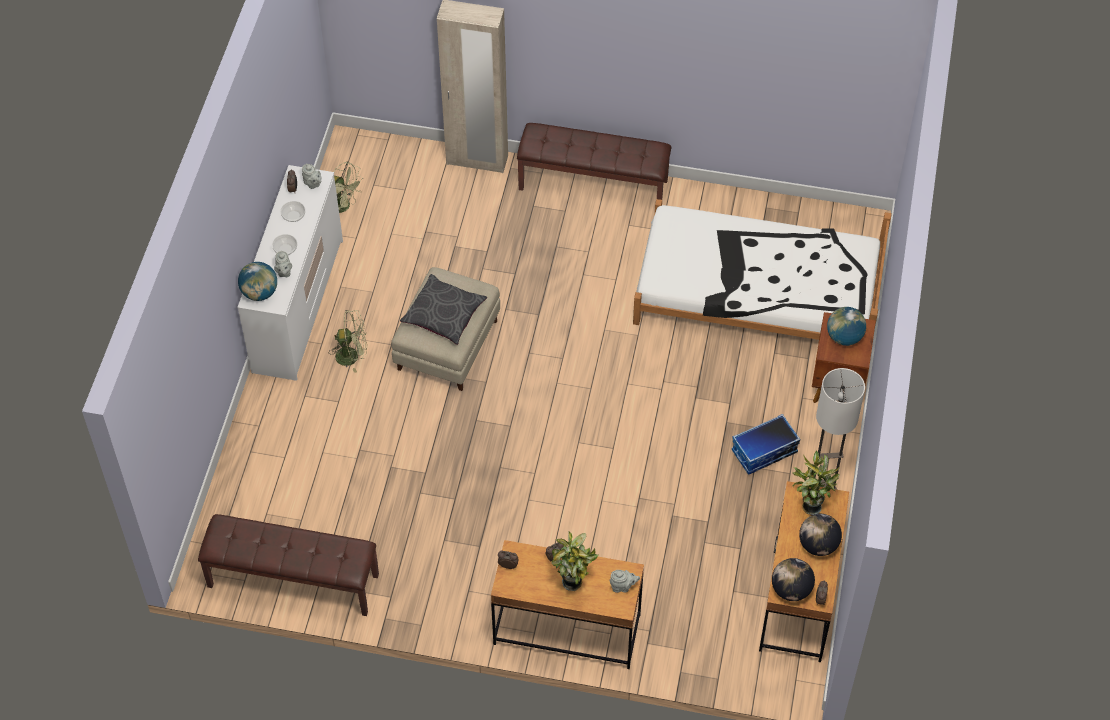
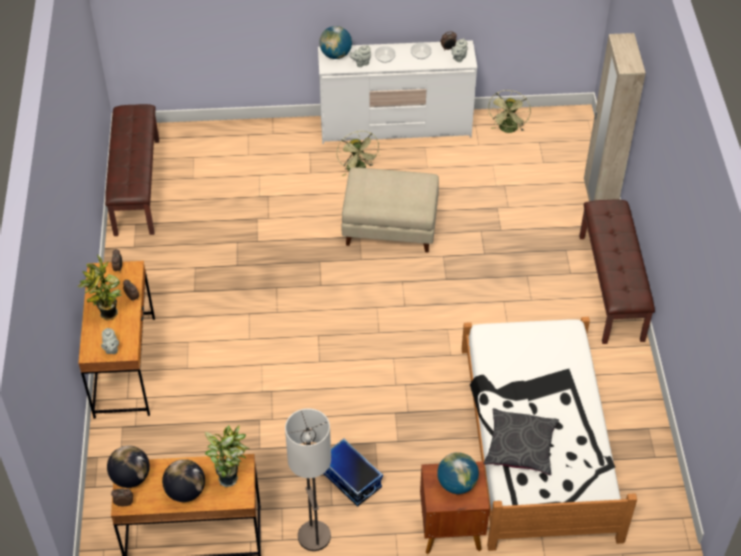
camera: 75 degrees right, 5 degrees down
grey pillow [400,274,487,345] -> grey pillow moved to [483,408,559,475]

